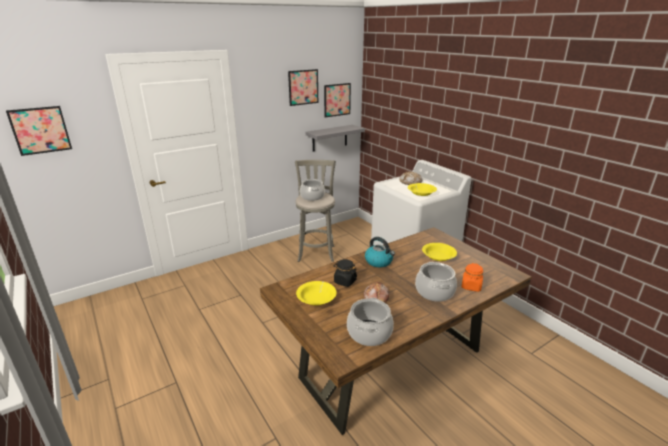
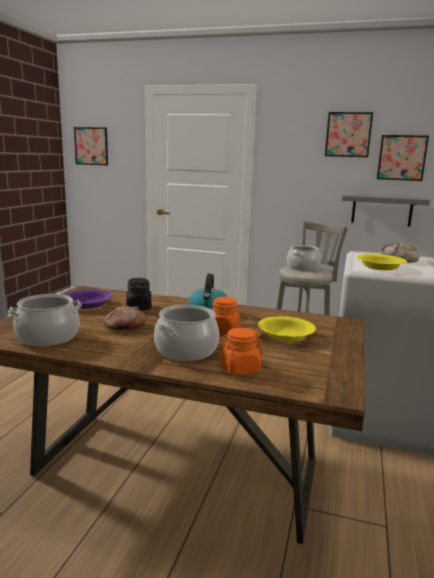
camera: 50 degrees right, 10 degrees down
yellow bowl [296,281,337,306] -> purple bowl [64,289,113,309]
none -> orange jar [212,296,240,335]

